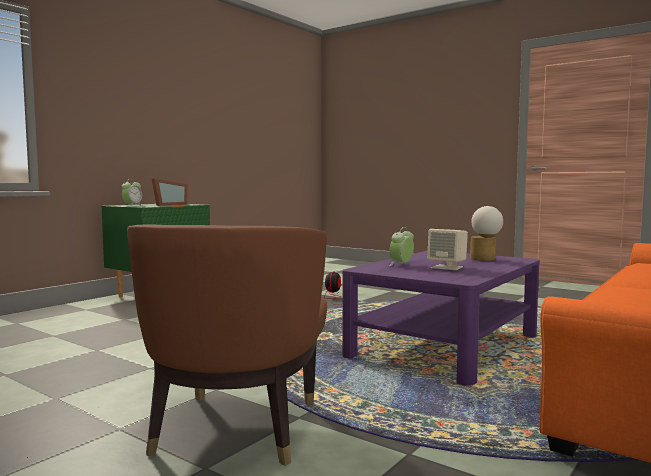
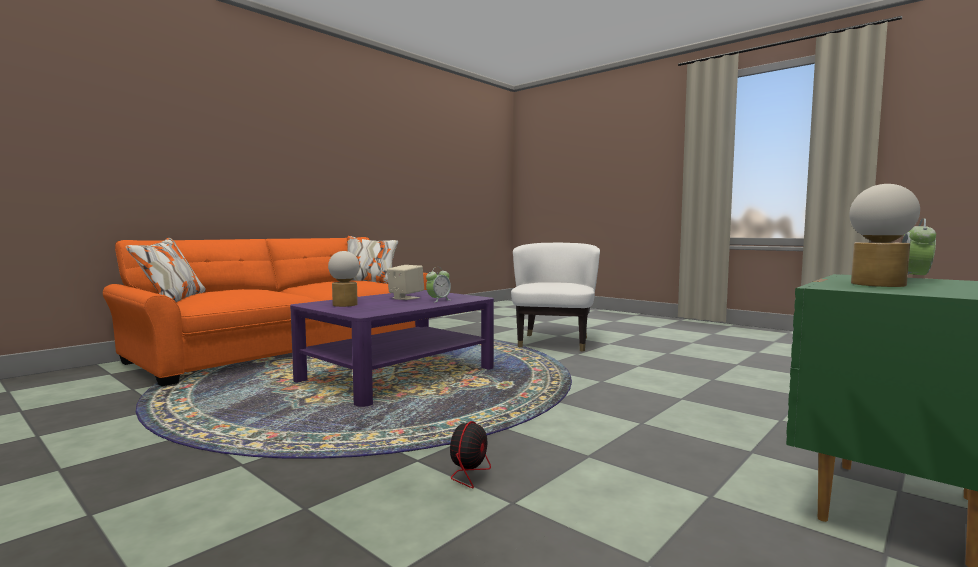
camera: 175 degrees left, 0 degrees up
brown armchair [127,225,327,466] -> white armchair [511,243,600,352]
picture frame [152,179,187,206] -> table lamp [849,184,920,287]

